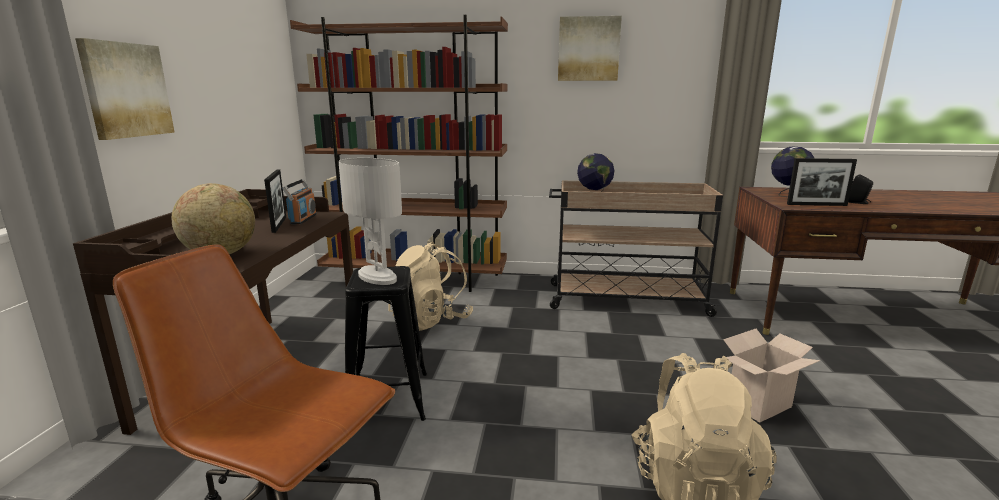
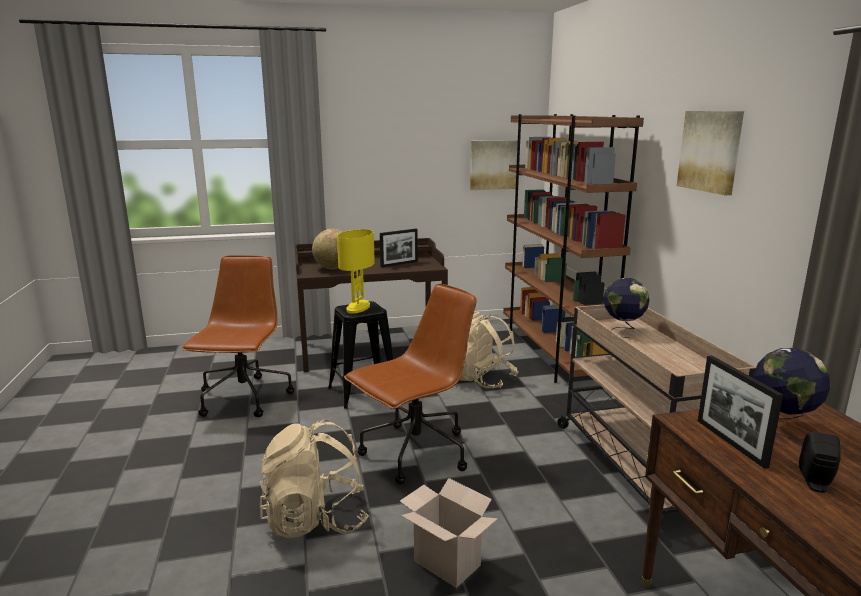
camera: 70 degrees right, 0 degrees up
picture [75,38,175,140] -> picture moved to [470,140,518,190]
radio [282,179,317,224] -> none
white table lamp [339,158,402,285] -> yellow table lamp [337,229,374,314]
none -> brown office chair [344,284,477,485]

